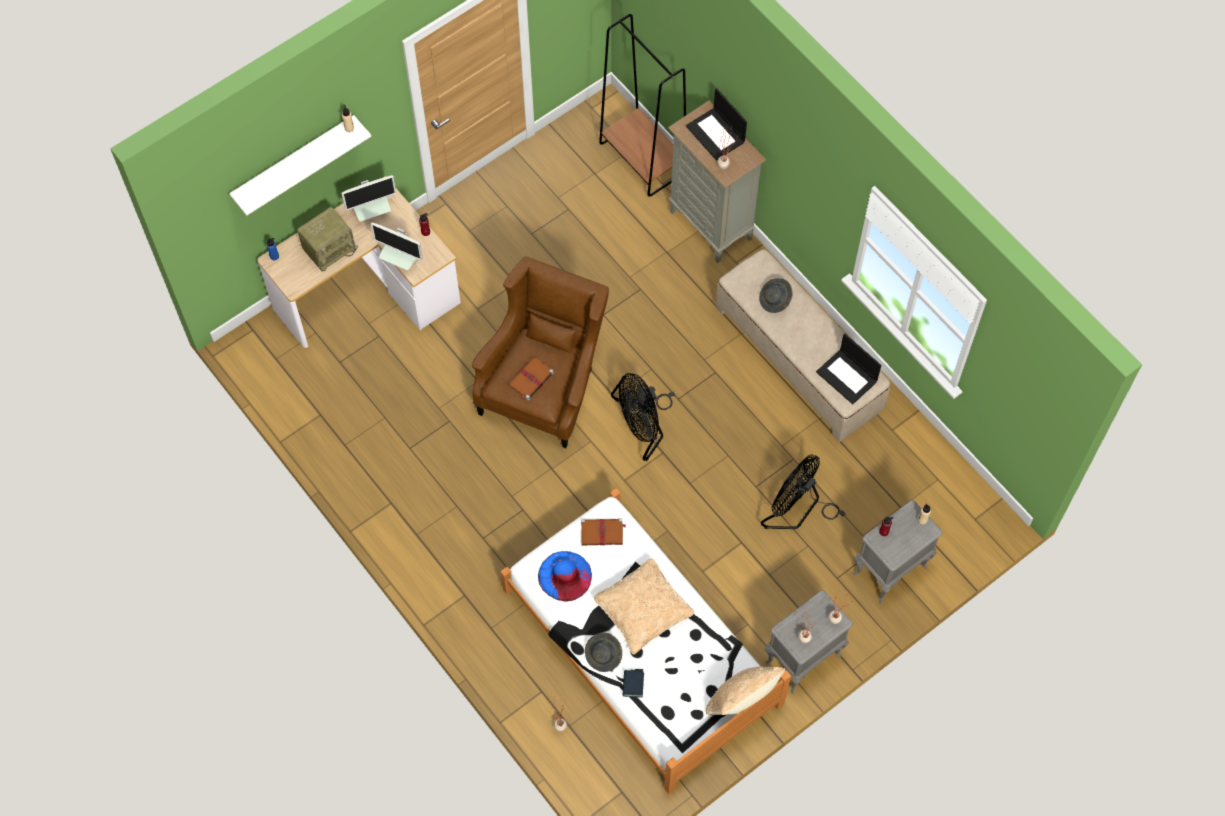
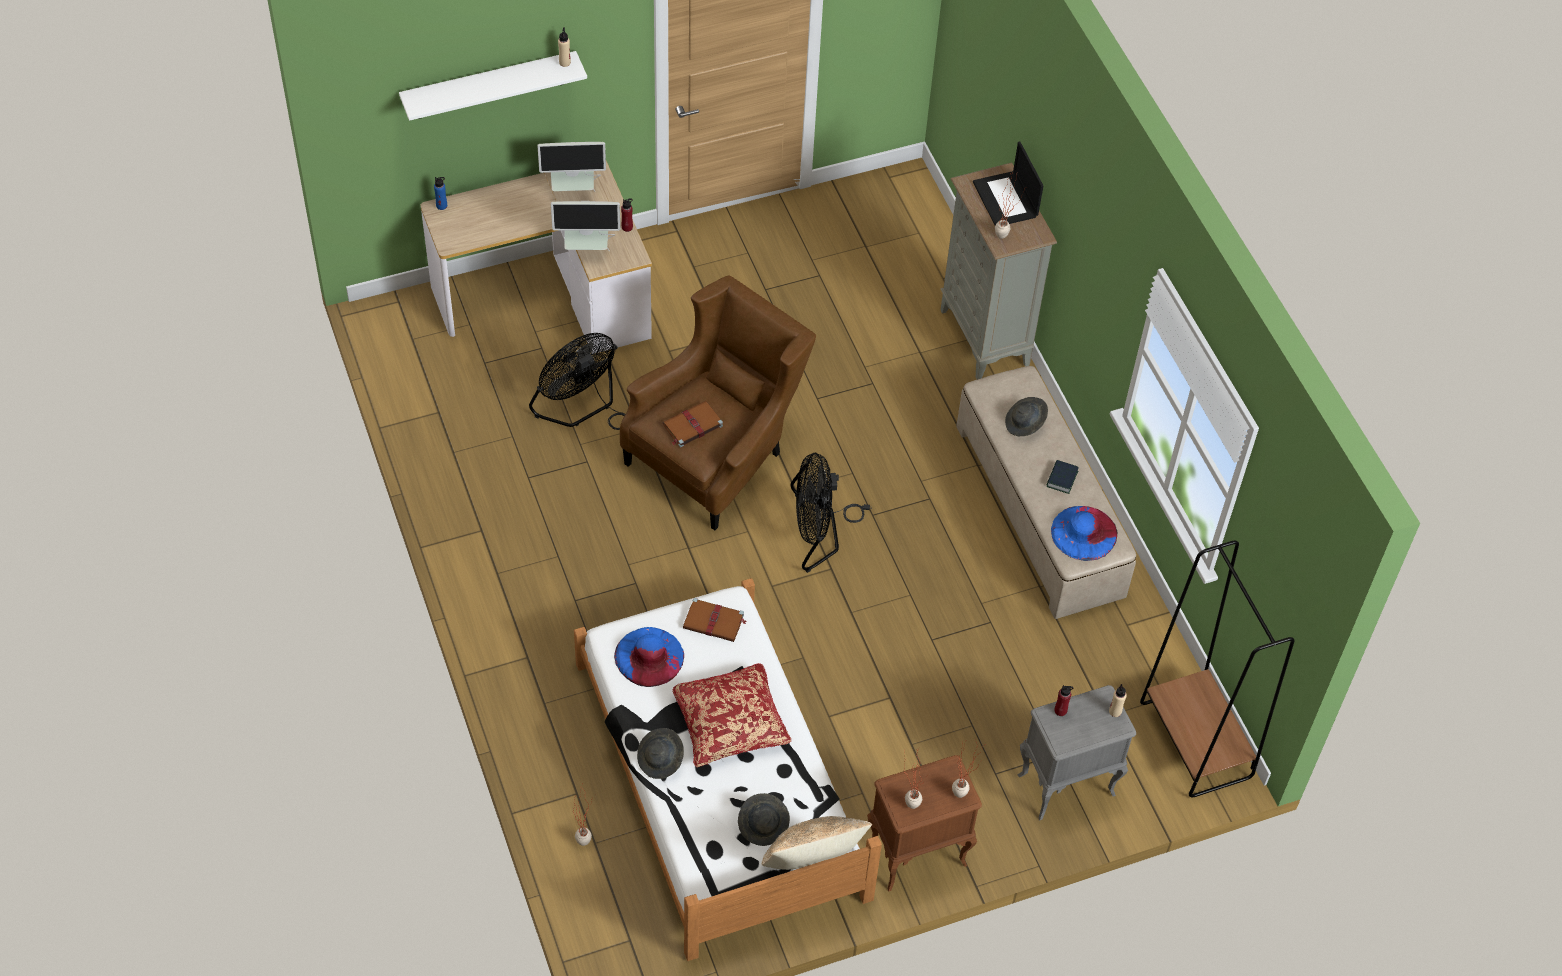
camera: 15 degrees right, 10 degrees down
radio [297,207,358,272] -> none
monitor [371,223,423,270] -> monitor turned 45 degrees counterclockwise [551,201,620,251]
beige pillow [594,558,695,655] -> red pillow [672,663,791,767]
clothes rack [599,14,686,197] -> clothes rack moved to [1140,540,1295,797]
book [623,670,644,698] -> book moved to [1047,460,1079,494]
black fan [761,455,846,529] -> black fan moved to [529,333,625,430]
grey nightstand [765,590,853,694] -> brown nightstand [867,755,982,892]
laptop [816,333,881,404] -> blue hat [1051,506,1117,561]
none -> grey hat [738,793,790,846]

